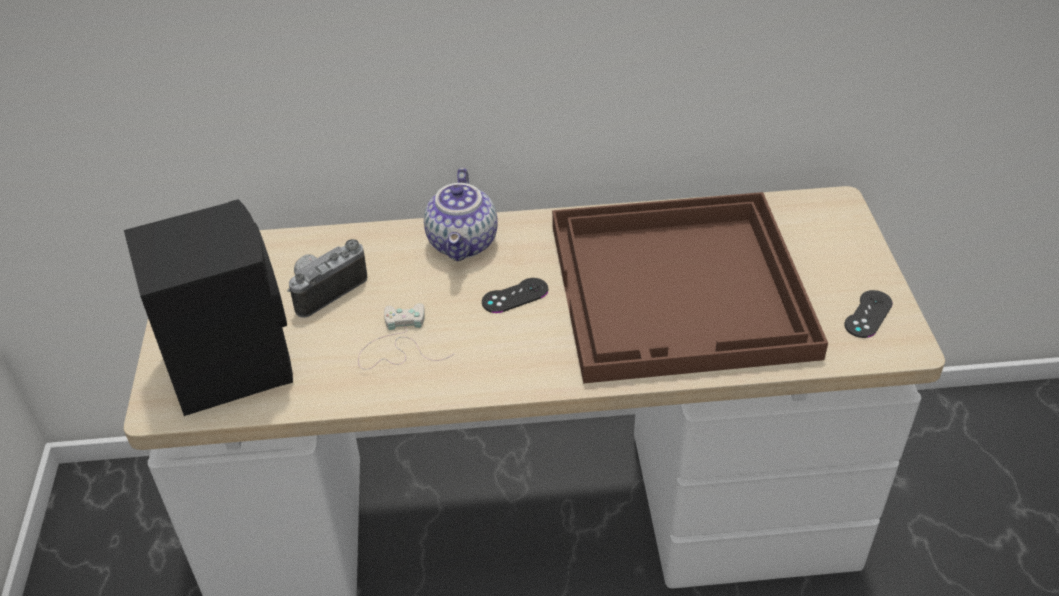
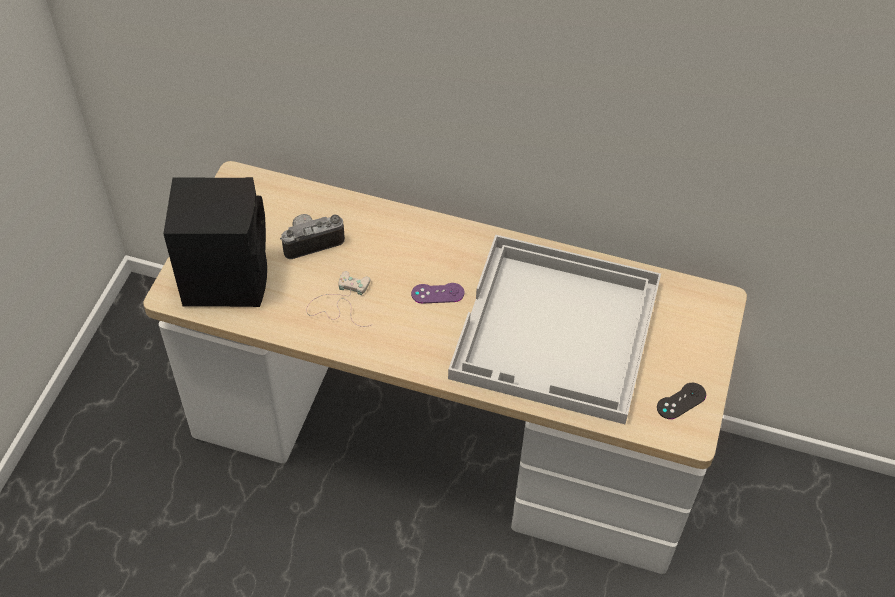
camera: 20 degrees right, 10 degrees up
teapot [424,168,498,261] -> none
black game controller [482,278,548,313] -> purple game controller [411,283,464,303]
brown tray [552,192,828,384] -> white tray [448,235,661,424]

